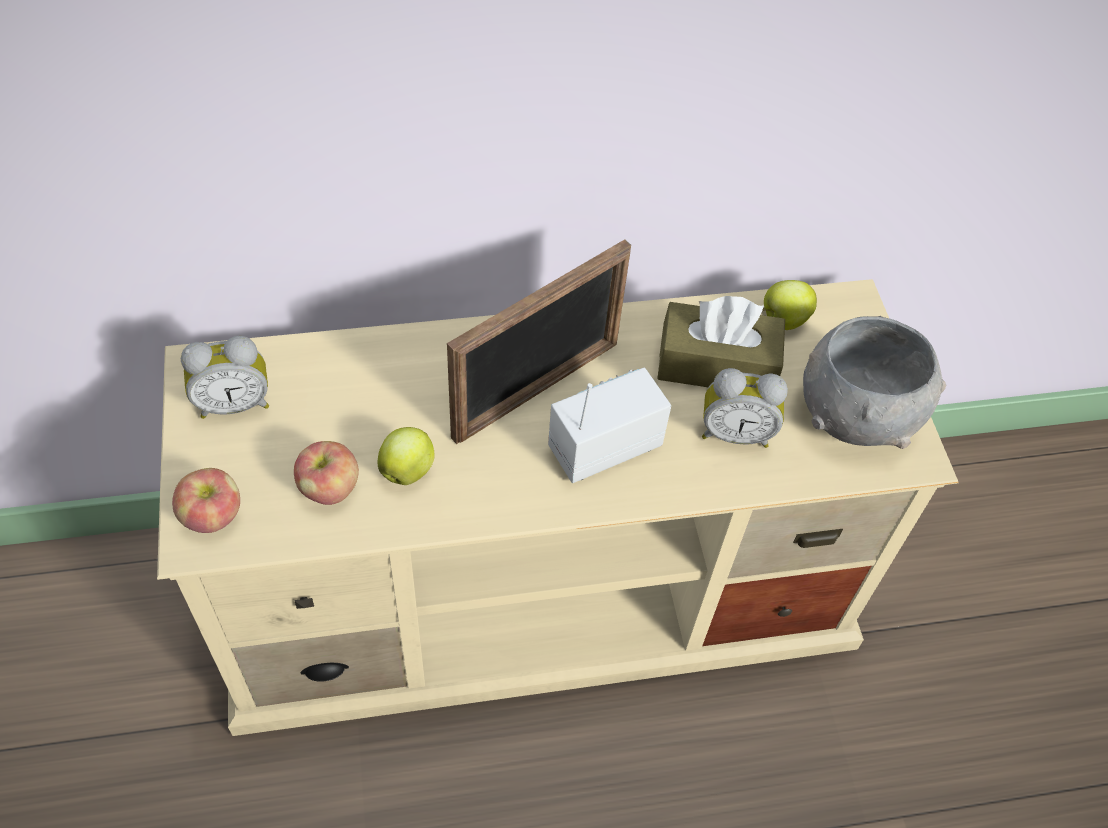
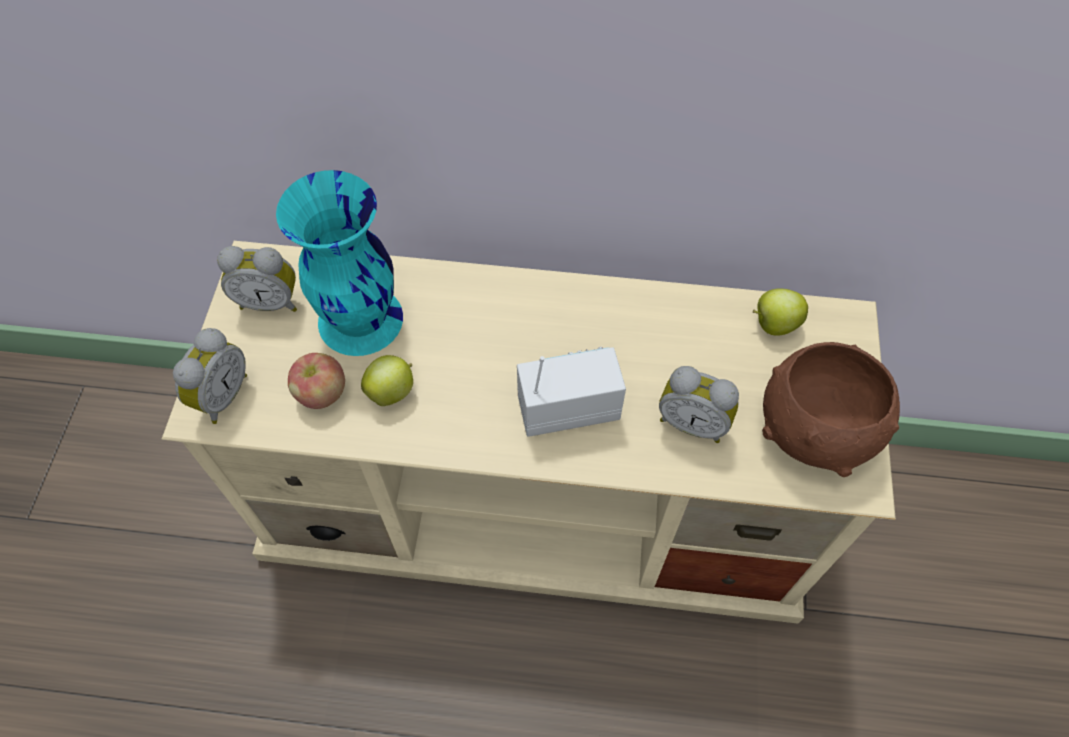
camera: 20 degrees right, 5 degrees up
apple [172,468,240,533] -> alarm clock [173,328,247,424]
picture frame [447,239,631,444] -> none
brown tissue box [657,296,785,387] -> none
grey bowl [803,316,946,449] -> brown bowl [762,342,900,477]
none -> turquoise vase [276,170,403,356]

